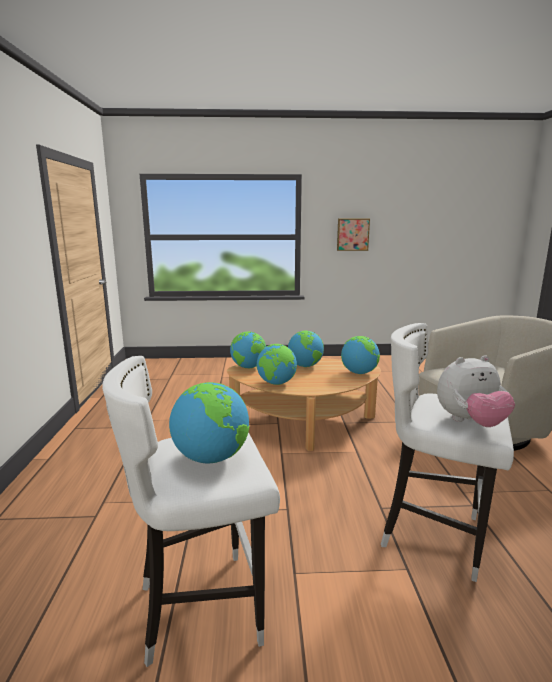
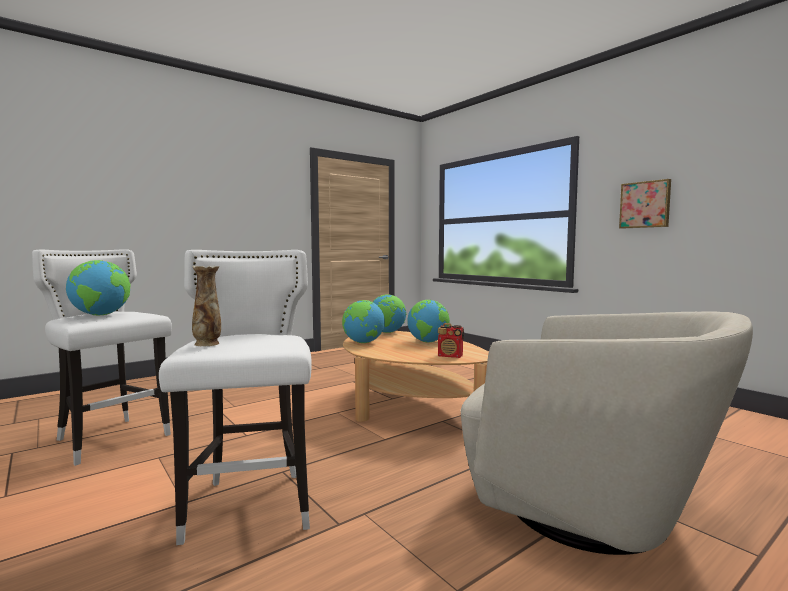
camera: 55 degrees right, 10 degrees down
globe [341,336,380,374] -> radio [438,323,464,358]
plush toy [437,355,515,427] -> vase [192,266,221,346]

